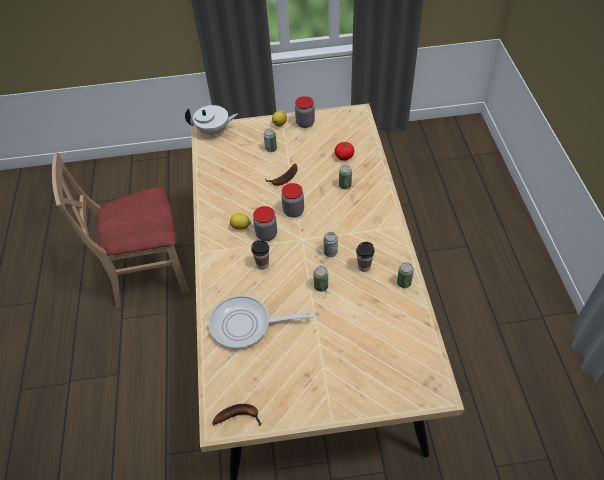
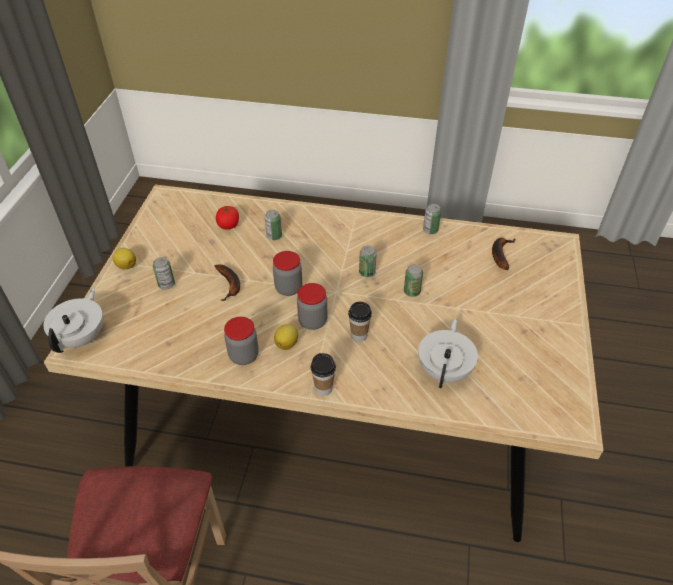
camera: 75 degrees left, 5 degrees down
frying pan [209,295,315,349] -> white teapot [418,319,478,388]
banana [213,404,261,425] -> banana moved to [492,238,515,270]
jar [295,96,315,128] -> jar moved to [224,317,259,365]
cup [356,242,375,272] -> cup moved to [311,353,336,396]

